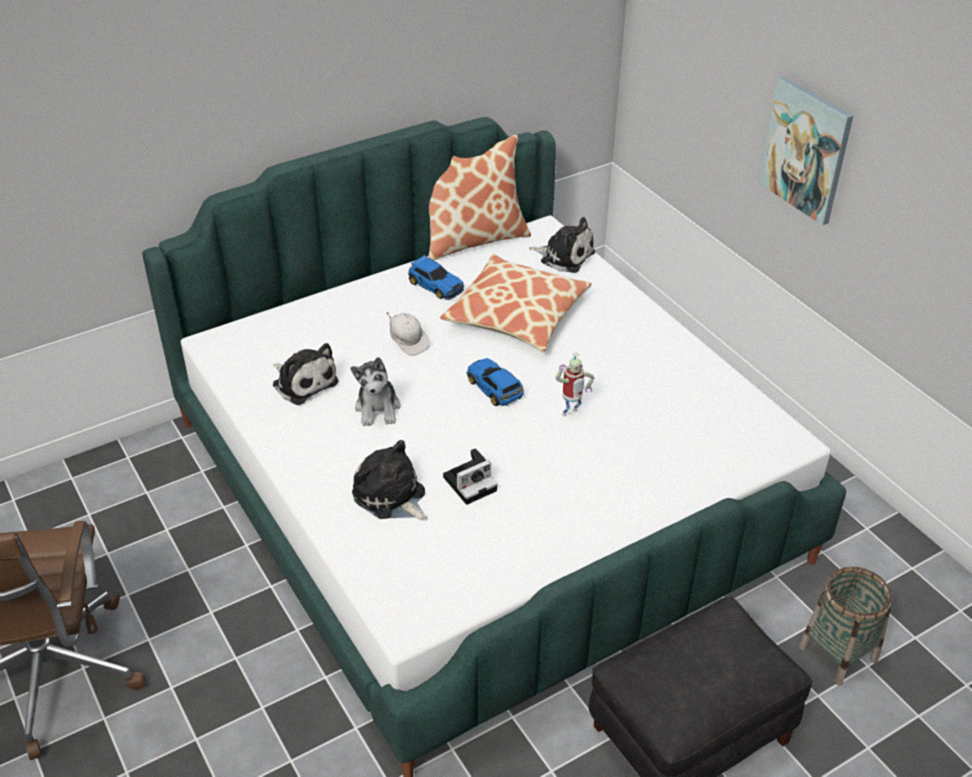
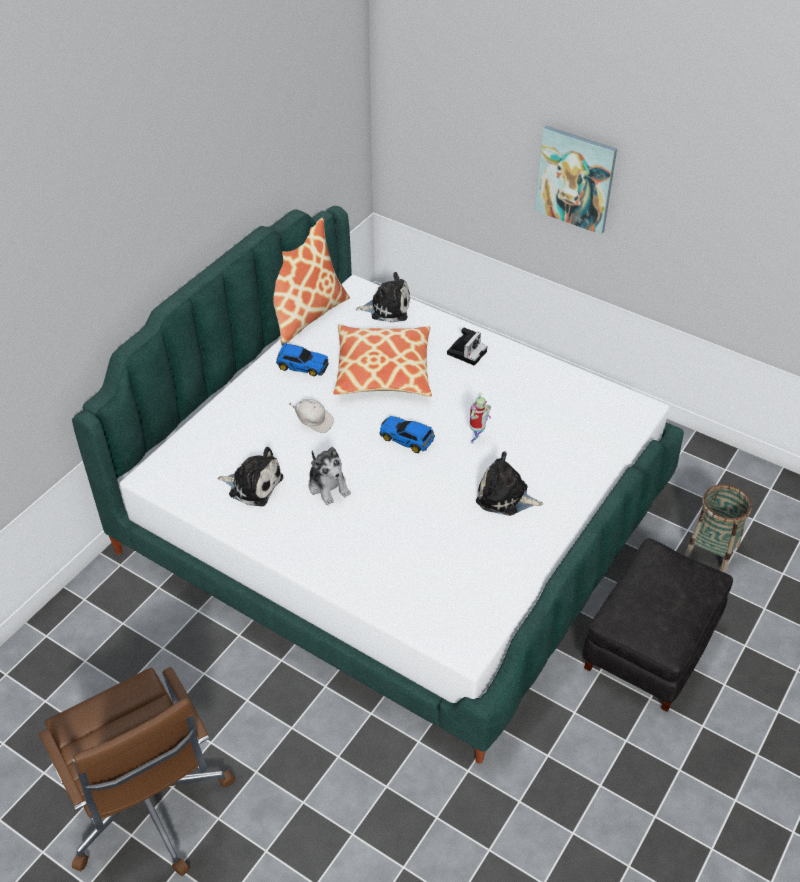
camera: 25 degrees left, 5 degrees up
plush toy [352,440,428,521] -> plush toy moved to [476,451,543,516]
camera [443,448,497,505] -> camera moved to [447,327,487,366]

